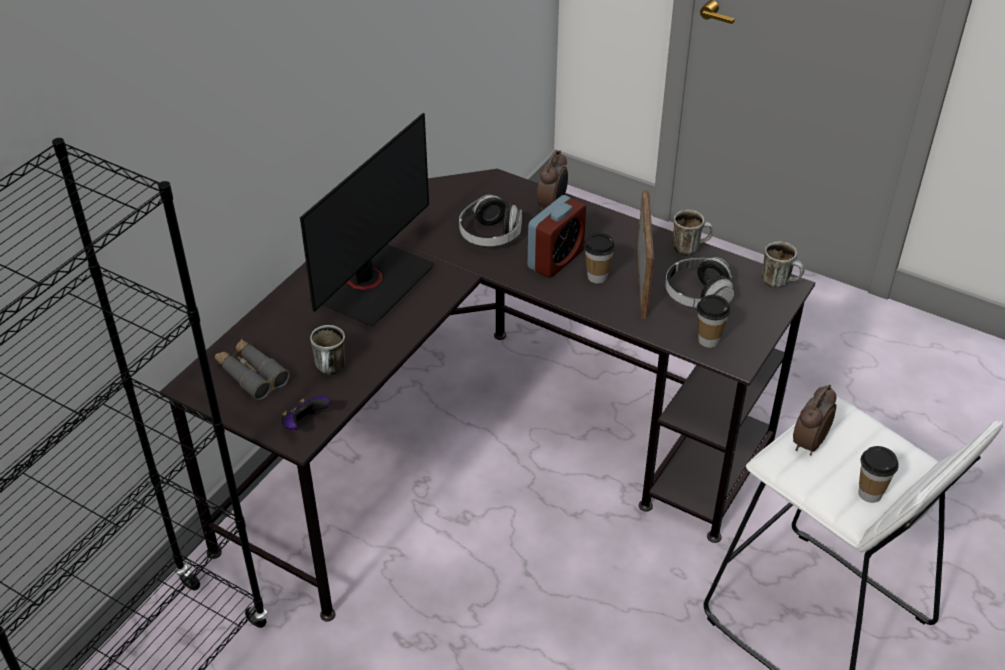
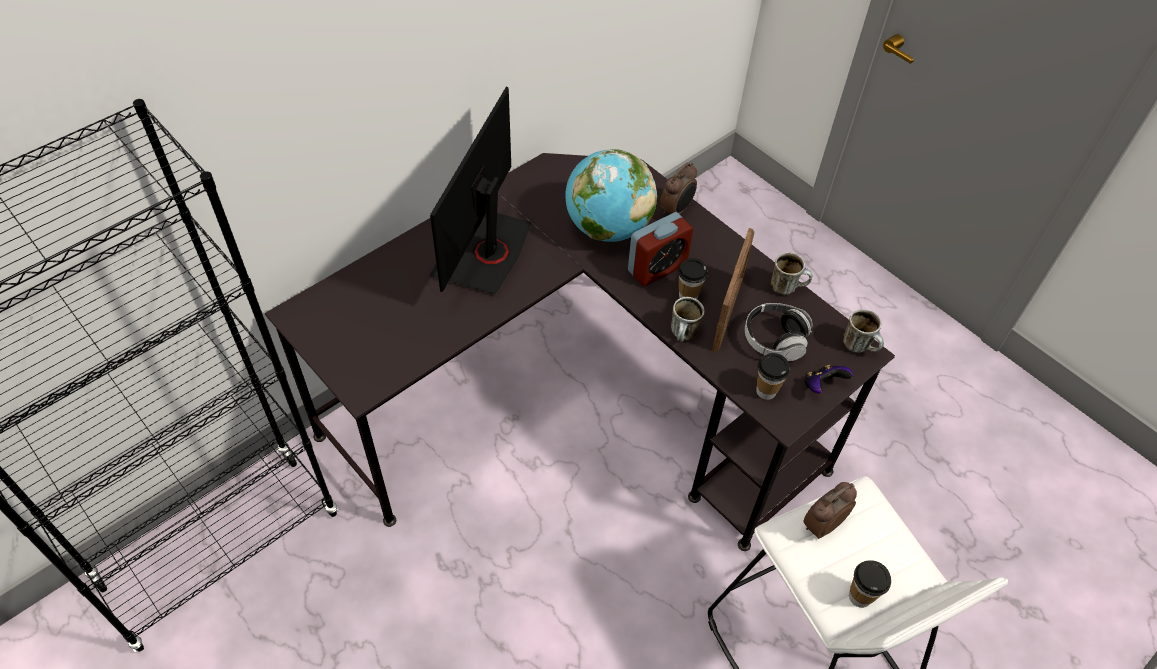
camera: 15 degrees right, 10 degrees up
grey binoculars [215,339,290,400] -> none
game controller [281,396,330,431] -> game controller moved to [804,365,853,394]
monitor [300,113,435,327] -> monitor turned 150 degrees clockwise [429,87,532,294]
mug [310,325,345,375] -> mug moved to [671,297,705,342]
headphones [459,195,522,246] -> globe [566,149,657,242]

